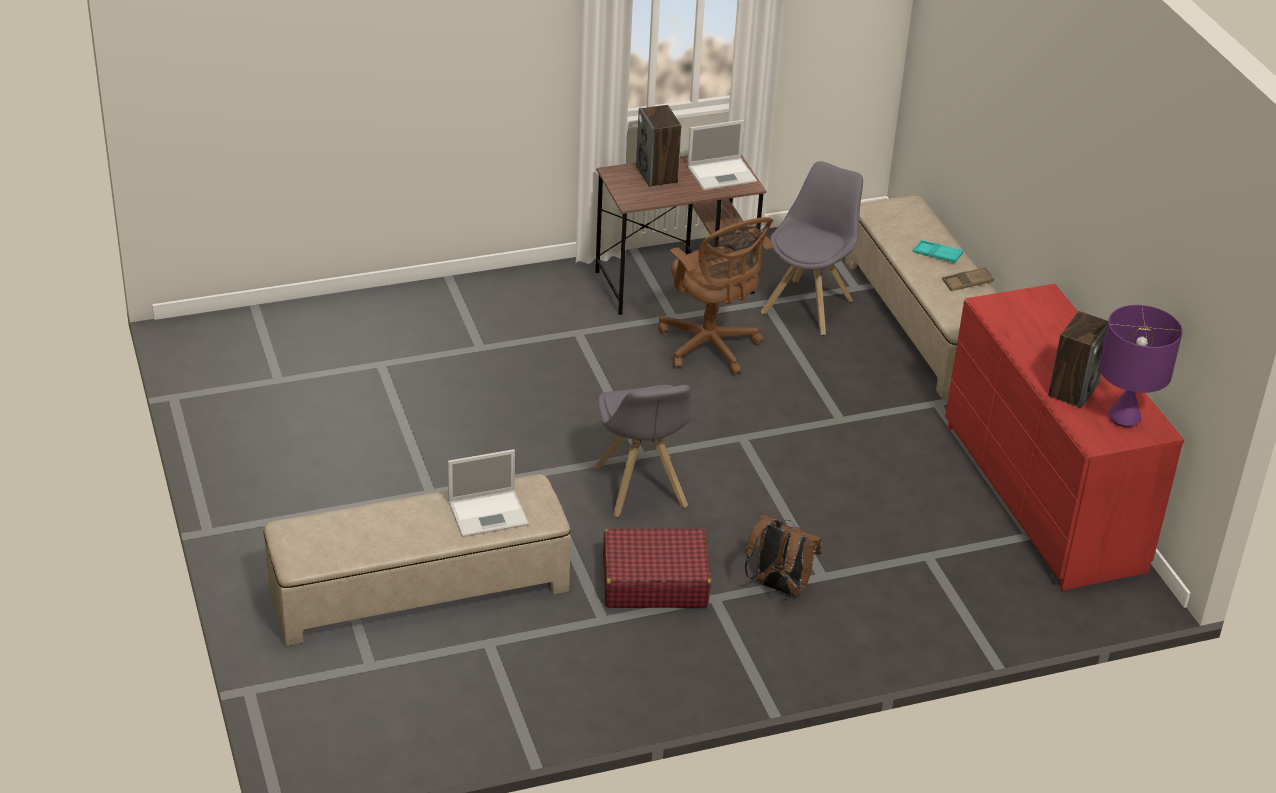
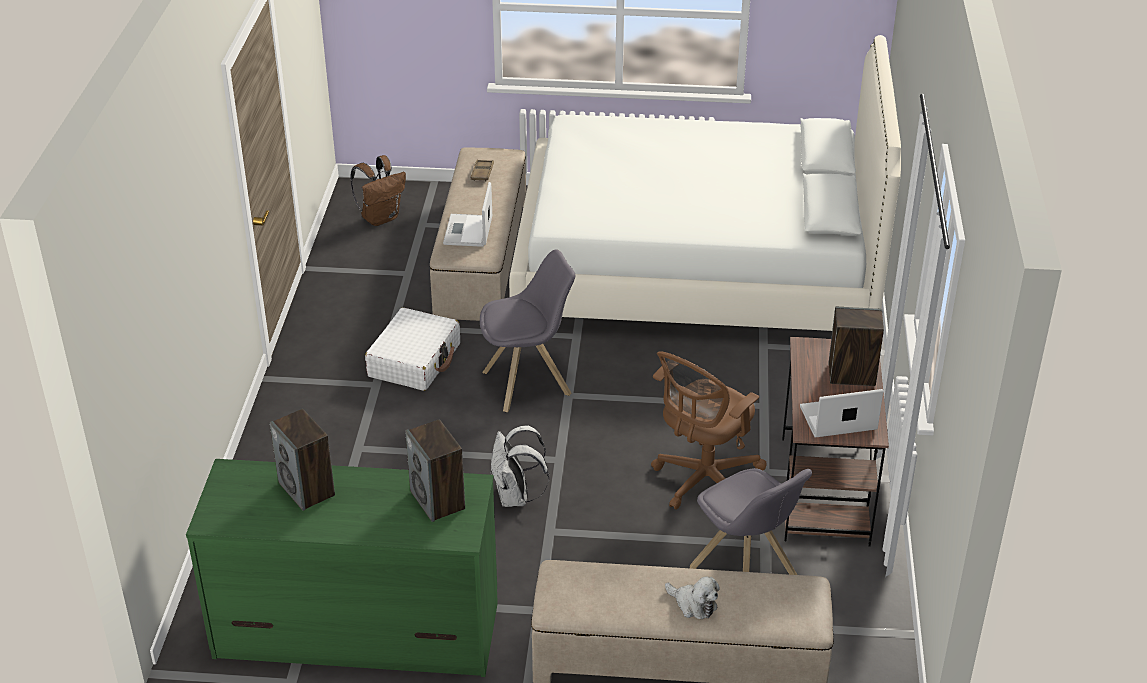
camera: 115 degrees right, 0 degrees up
grey chair [593,385,693,517] -> grey chair turned 150 degrees clockwise [480,249,575,412]
red suitcase [603,528,711,608] -> white suitcase [365,307,460,391]
brown office chair [659,217,774,375] -> brown office chair turned 45 degrees counterclockwise [651,351,767,510]
laptop [687,120,757,190] -> laptop turned 75 degrees clockwise [800,389,883,438]
brown backpack [745,514,822,596] -> brown backpack moved to [351,155,406,226]
turquoise tray [913,240,963,263] -> plush toy [665,576,720,619]
brown tray [942,267,994,291] -> brown tray moved to [471,160,494,181]
red dresser [945,284,1184,591] -> green dresser [186,459,498,677]
purple table lamp [1099,305,1183,427] -> none
none -> speaker [405,419,465,522]
none -> white backpack [491,425,549,507]
none -> white bed [509,35,901,331]

